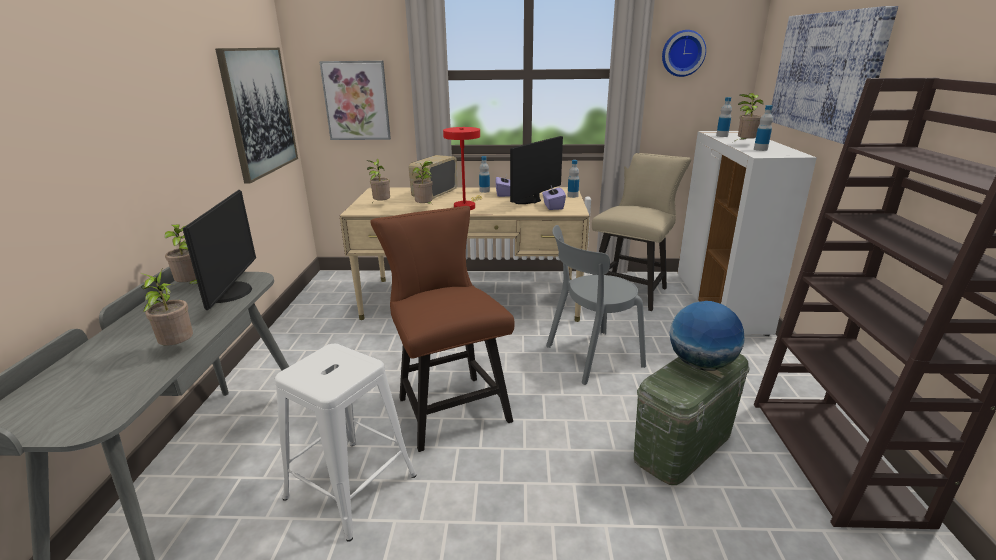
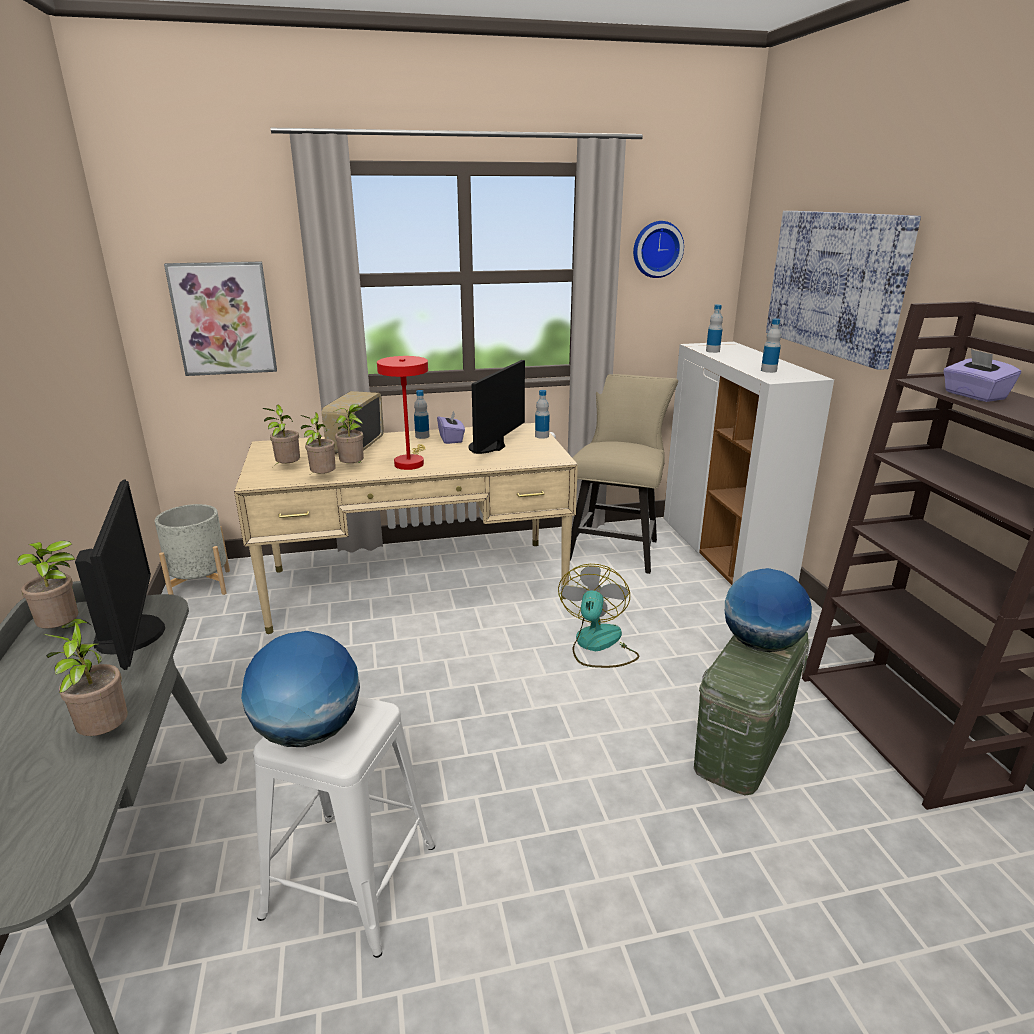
camera: 15 degrees left, 0 degrees up
picture [215,48,298,183] -> none
brown chair [370,206,514,452] -> none
purple tissue box [542,186,566,210] -> purple tissue box moved to [943,349,1021,402]
grey chair [546,225,646,385] -> fan [558,564,639,668]
potted plant [735,93,763,141] -> potted plant moved to [300,412,336,476]
none -> grey planter [155,504,230,595]
none -> globe [241,631,360,747]

